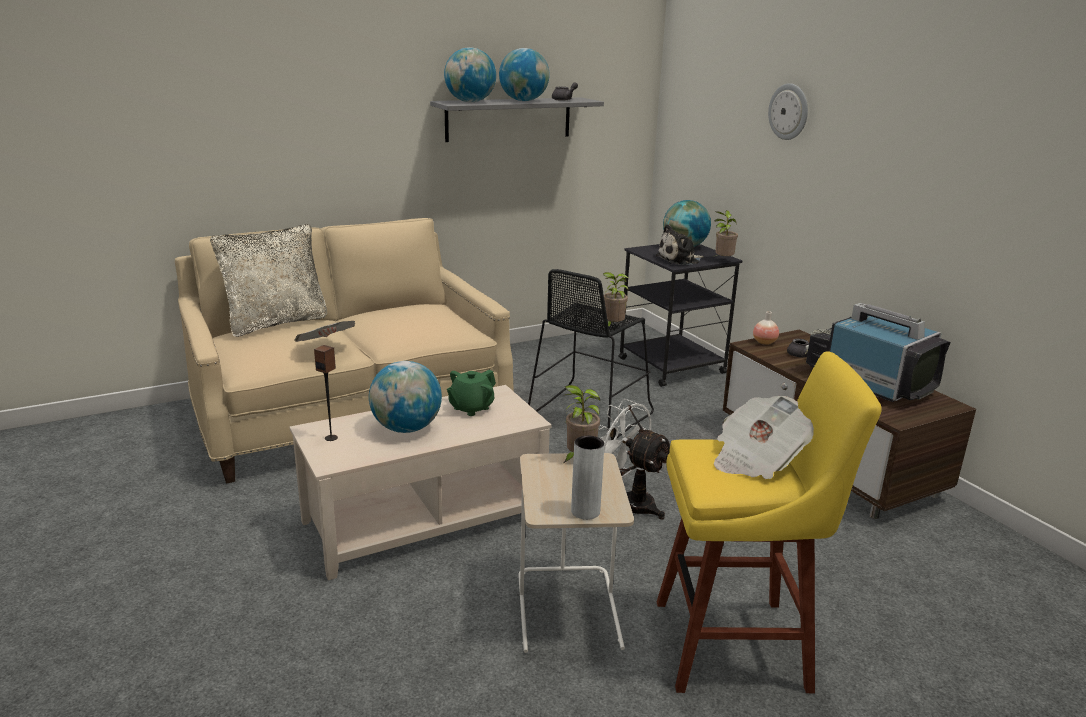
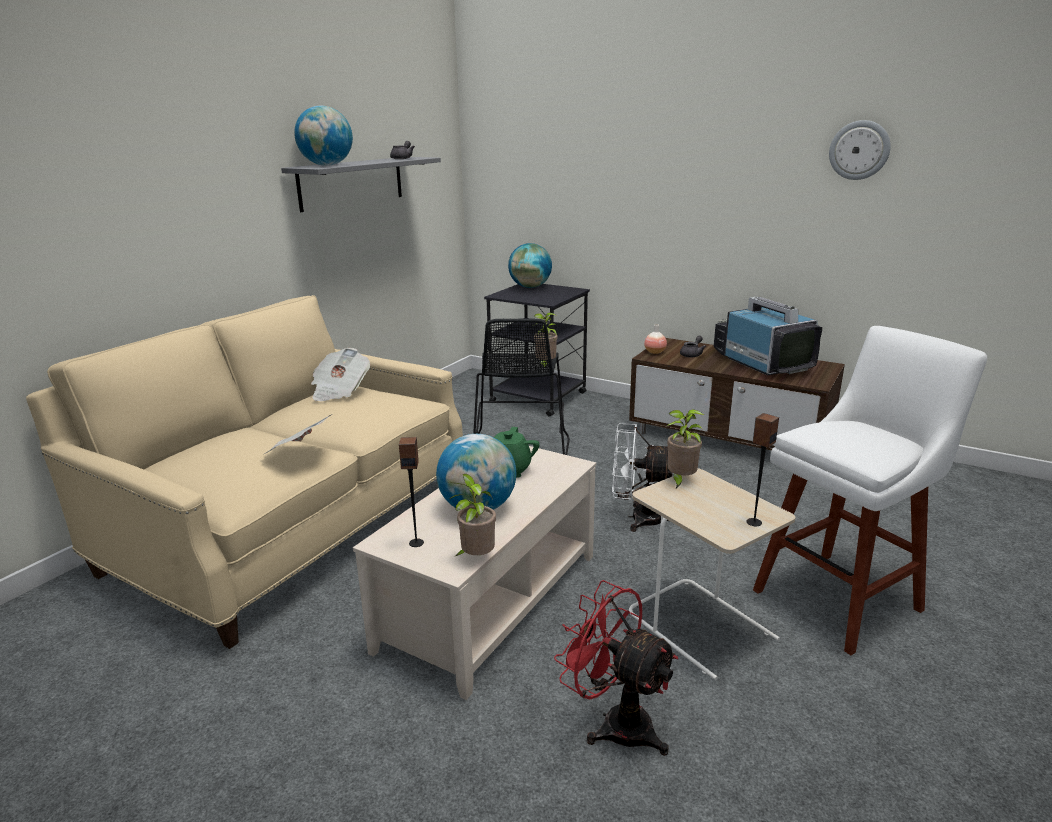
camera: 30 degrees left, 0 degrees up
beige pillow [210,224,327,337] -> none
globe [499,48,550,101] -> none
grey vase [571,436,604,520] -> speaker [746,413,779,526]
plush toy [655,224,704,265] -> none
yellow stool [657,351,882,693] -> white stool [753,326,987,655]
newspaper [713,396,814,479] -> newspaper moved to [311,348,370,401]
potted plant [714,210,738,256] -> potted plant moved to [449,474,496,556]
wall clock [768,83,808,140] -> wall clock moved to [829,120,891,180]
television [805,303,950,402] -> television turned 45 degrees clockwise [714,297,822,375]
none -> red fan [554,580,678,756]

